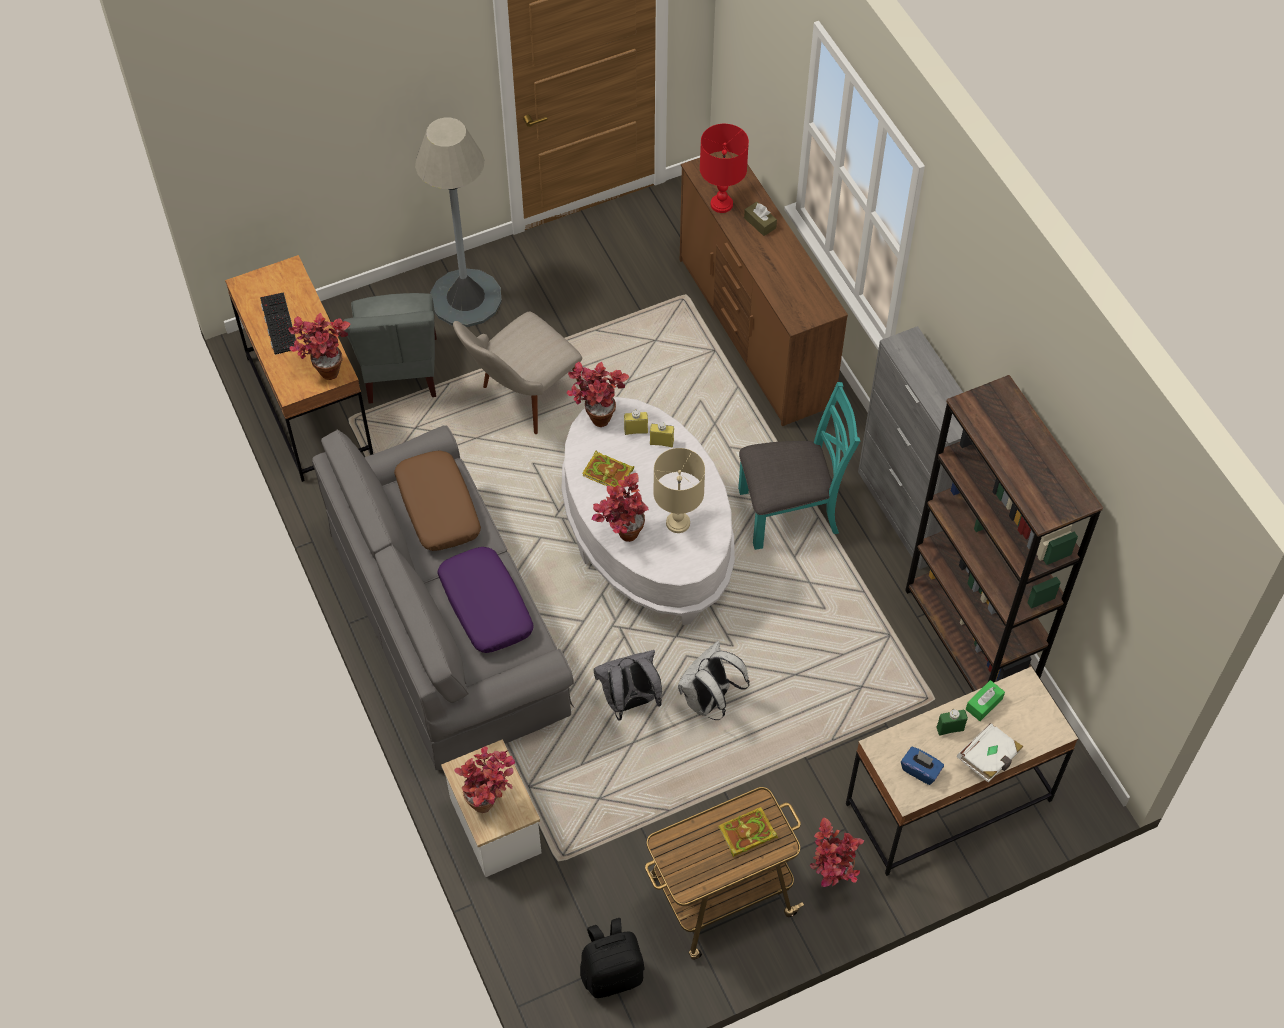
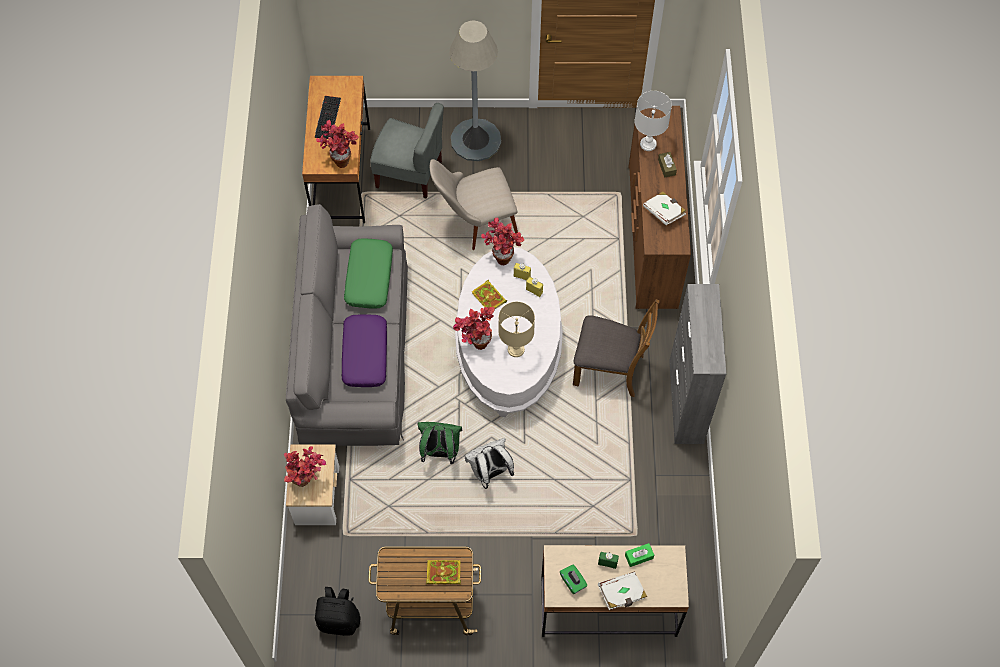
camera: 25 degrees right, 5 degrees up
grey chair [343,293,437,404] -> grey chair turned 90 degrees counterclockwise [370,103,444,199]
brown pillow [394,450,481,551] -> green pillow [344,239,393,309]
grey backpack [593,650,662,721] -> green backpack [417,422,462,464]
red table lamp [700,124,749,213] -> white table lamp [635,91,672,151]
turquoise chair [738,382,860,550] -> brown chair [573,299,660,397]
potted plant [810,817,864,887] -> none
blue tissue box [901,747,944,785] -> green tissue box [560,565,587,594]
brown bookcase [905,375,1103,692] -> none
none -> white book [643,192,686,226]

